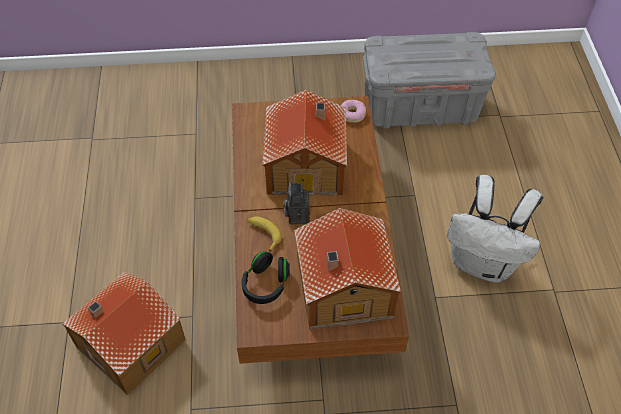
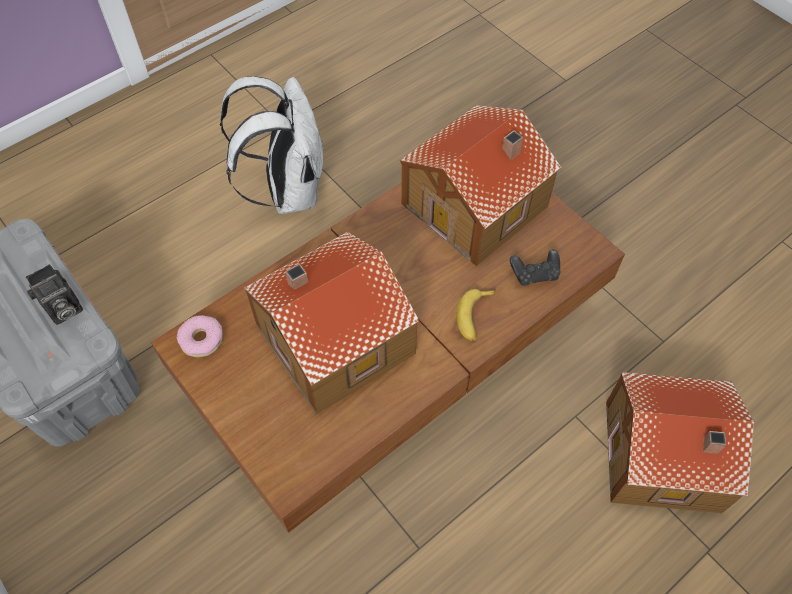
camera: 125 degrees left, 5 degrees up
black headphones [241,251,290,304] -> black game controller [510,249,560,286]
camera [283,182,310,225] -> camera moved to [26,264,83,325]

